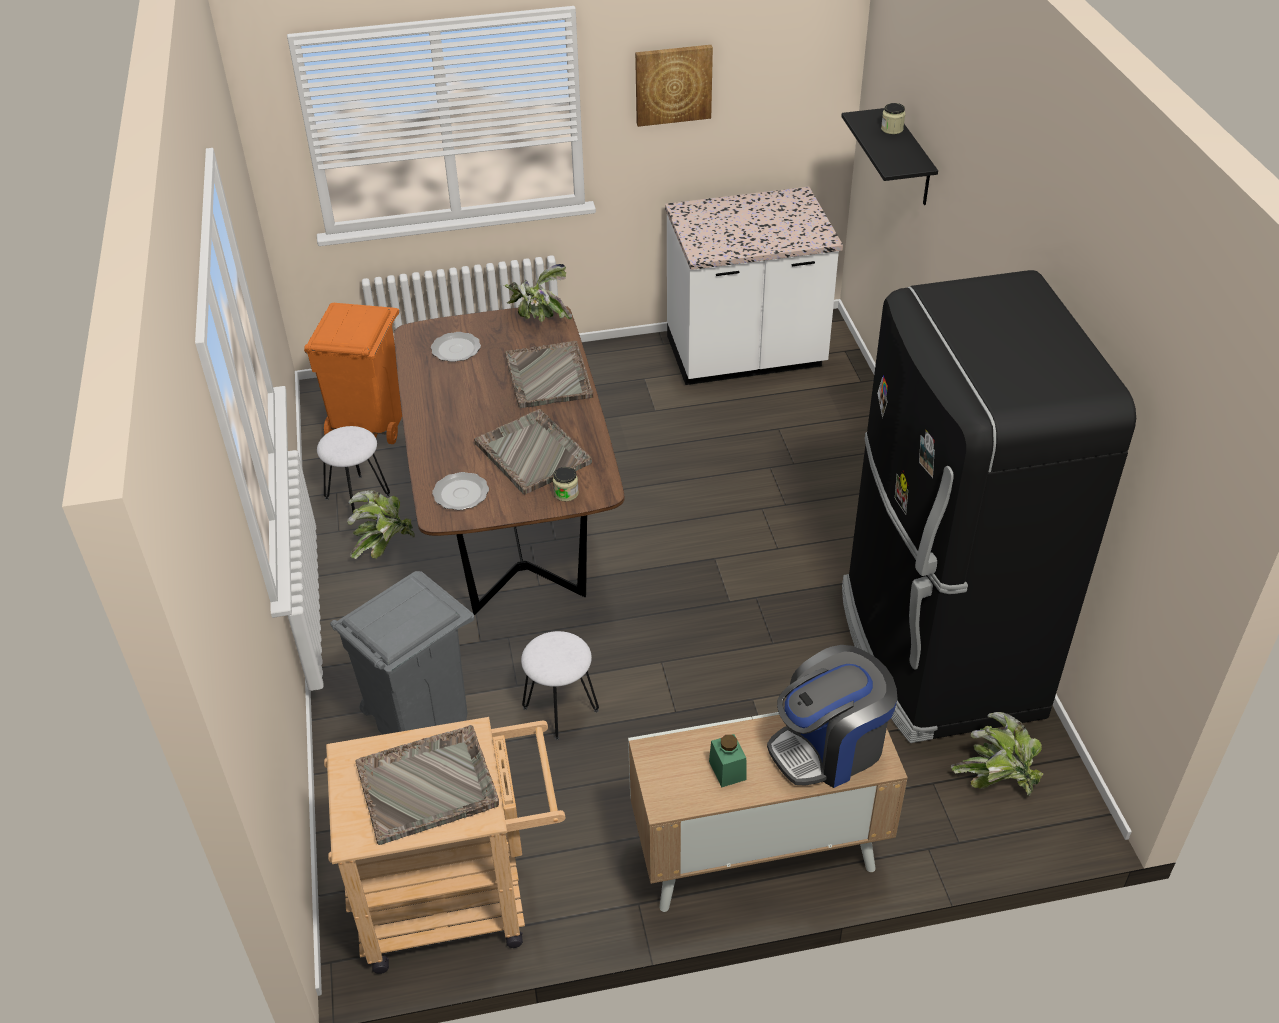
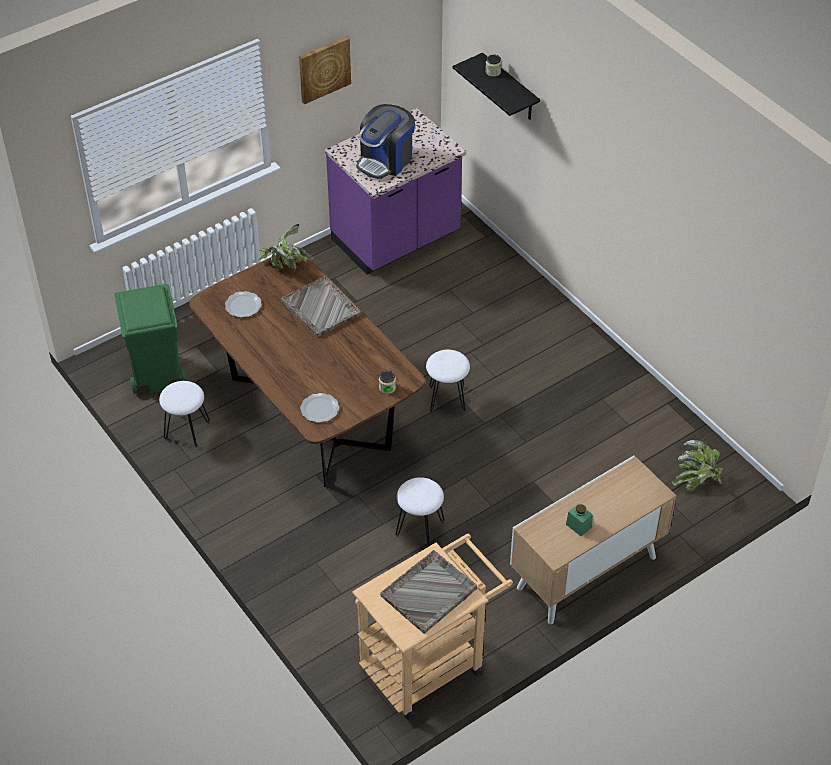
camera: 25 degrees left, 5 degrees up
orange trash can [304,303,402,444] -> green trash can [114,284,187,394]
grey trash can [330,571,475,734] -> none
potted plant [347,490,415,559] -> none
grey tray [474,409,592,494] -> none
white counter [665,187,843,385] -> purple counter [325,108,466,274]
coffee machine [767,645,898,788] -> coffee machine moved to [356,104,415,179]
black fridge [842,270,1136,743] -> none
none -> white stool [426,350,470,413]

